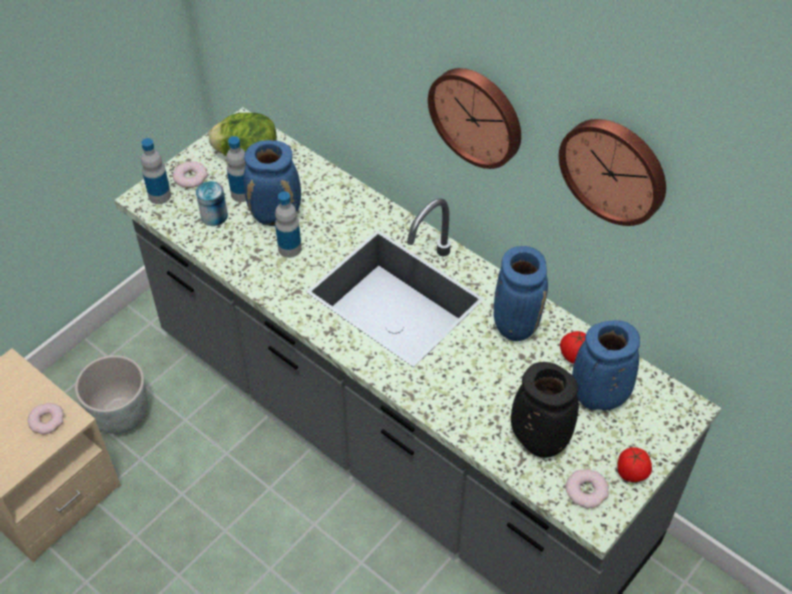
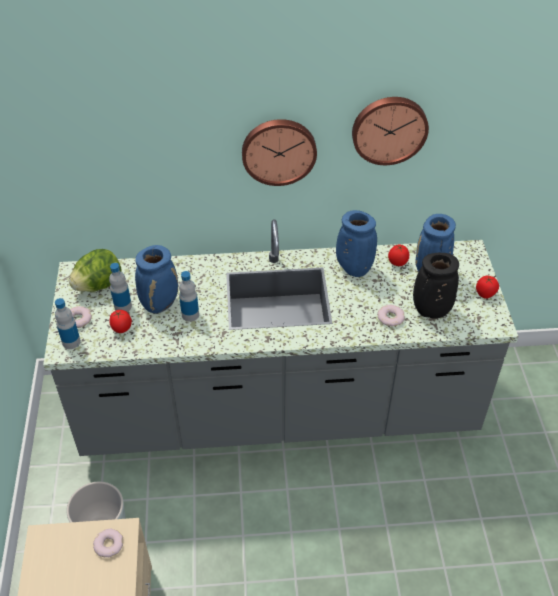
camera: 45 degrees left, 5 degrees down
can [196,181,228,226] -> tomato [109,310,132,333]
donut [566,469,609,508] -> donut moved to [377,305,405,326]

